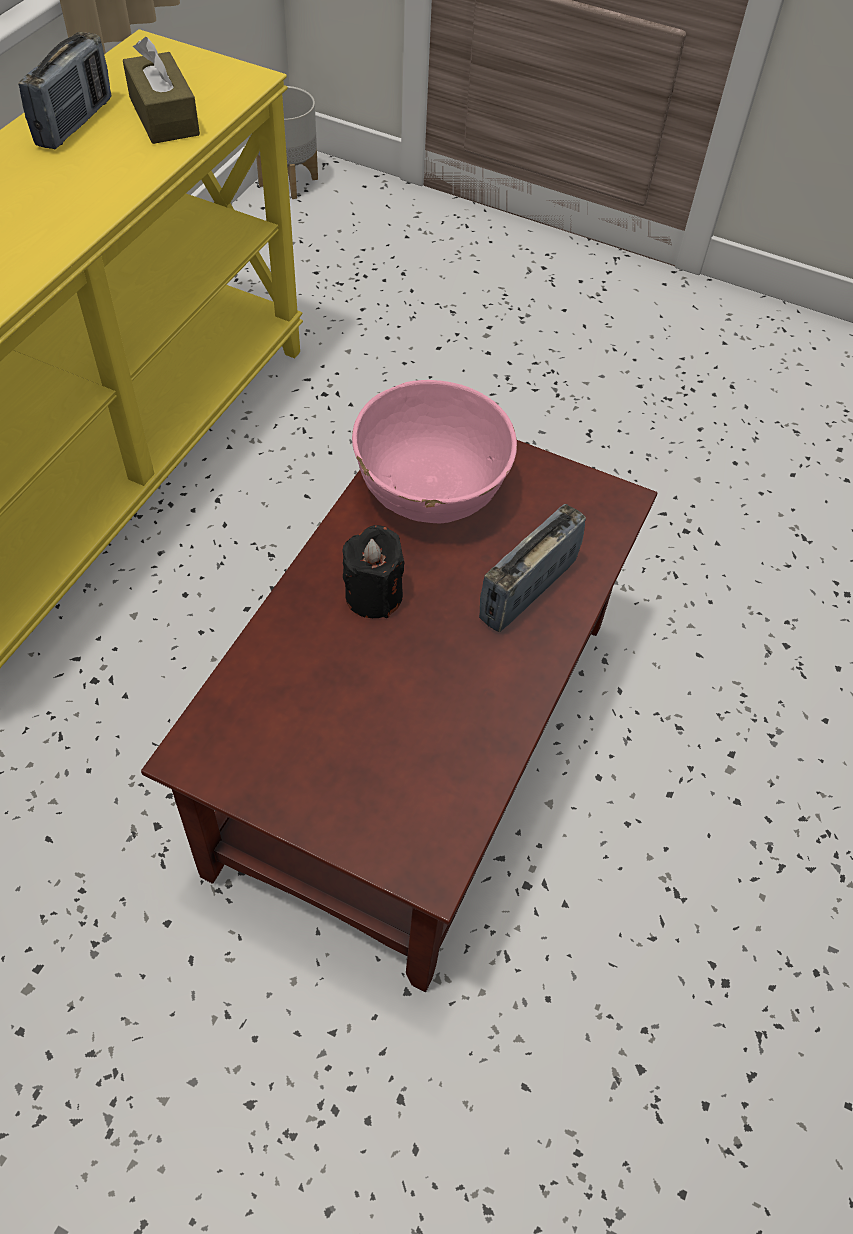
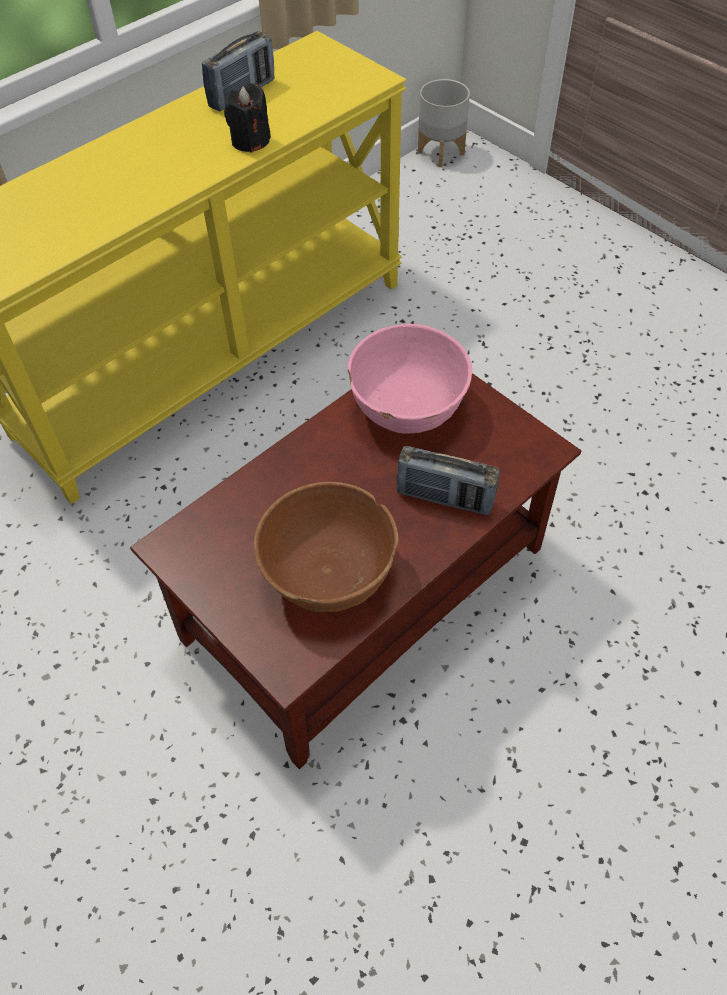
camera: 25 degrees right, 0 degrees up
brown tissue box [123,37,200,144] -> none
black candle [342,525,404,618] -> black candle moved to [224,83,271,153]
radio [479,504,586,632] -> radio turned 135 degrees counterclockwise [397,446,500,515]
none -> brown bowl [254,482,399,612]

